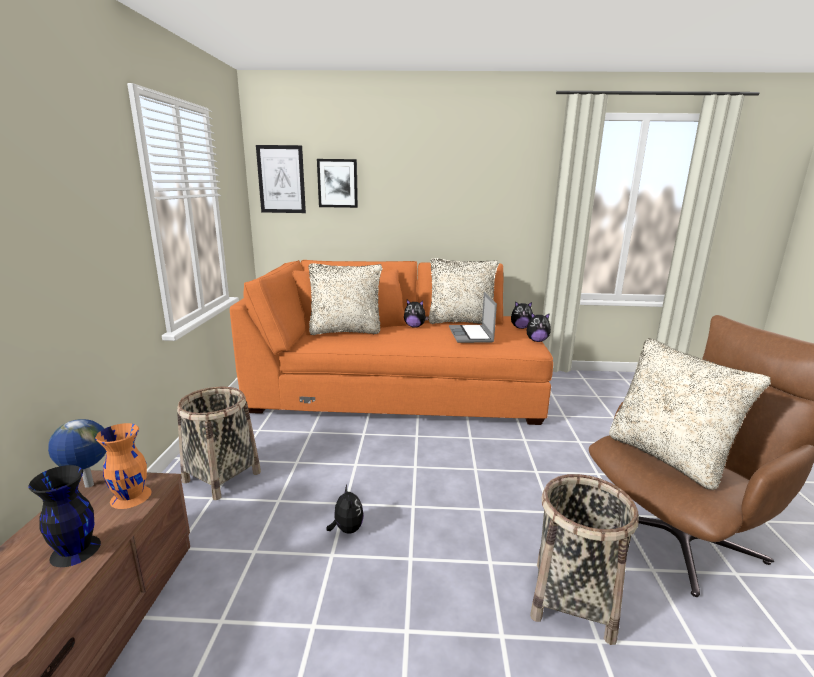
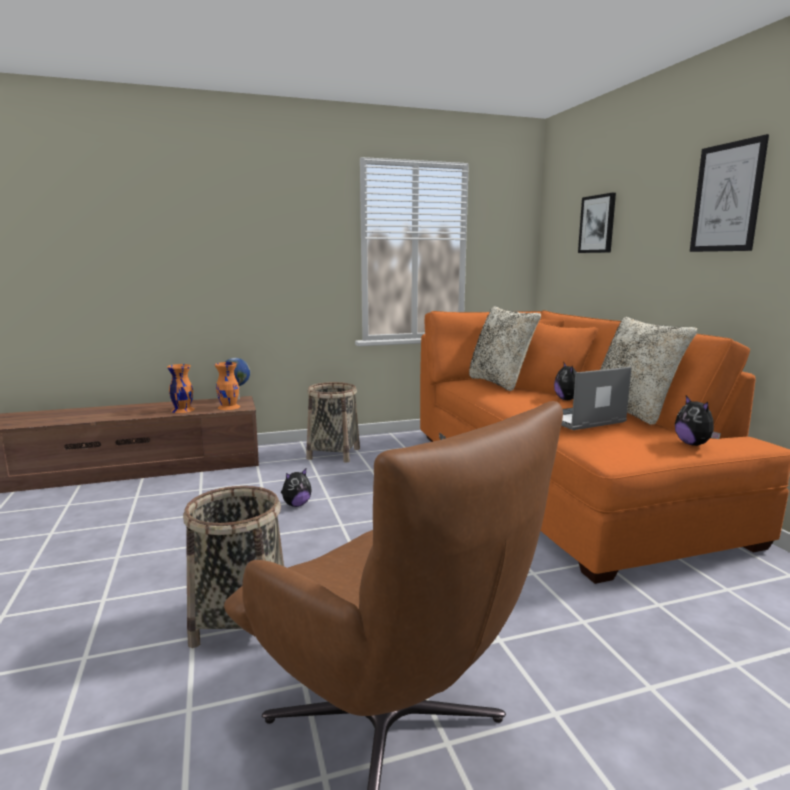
camera: 70 degrees right, 5 degrees down
black vase [28,465,101,567] -> orange vase [167,364,195,413]
picture [256,145,306,213] -> picture moved to [690,134,769,252]
plush toy [526,313,551,342] -> none
beige pillow [609,338,771,490] -> none

